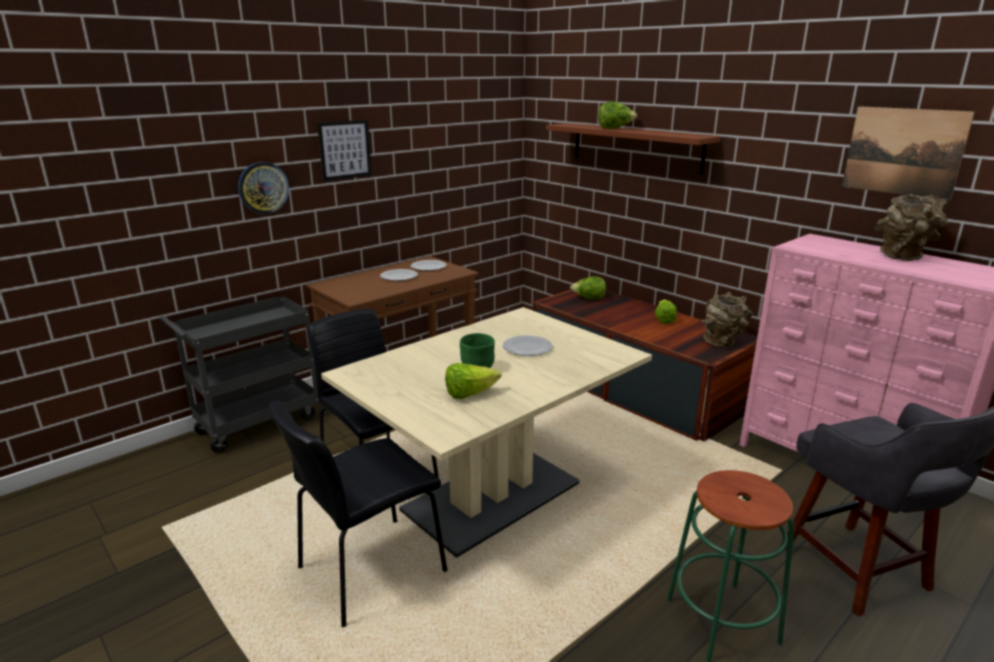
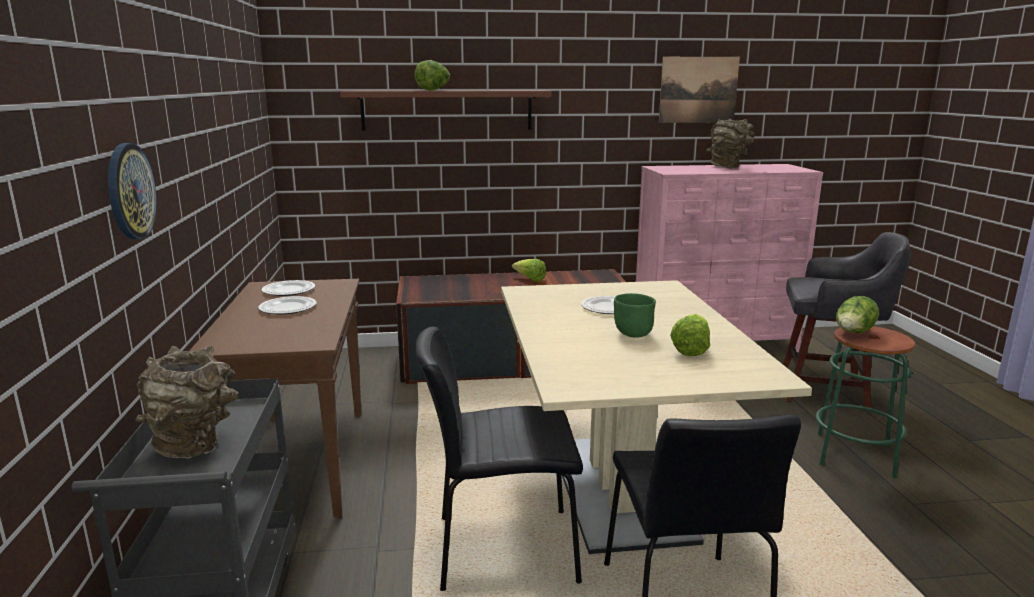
camera: 55 degrees left, 5 degrees down
picture [317,120,372,181] -> none
lettuce [570,276,606,300] -> lettuce moved to [836,296,879,333]
brown vase [701,292,753,348] -> brown vase moved to [135,345,239,459]

